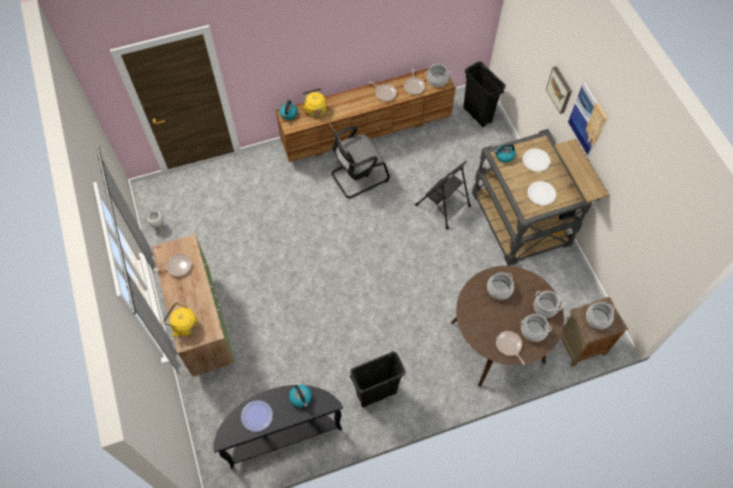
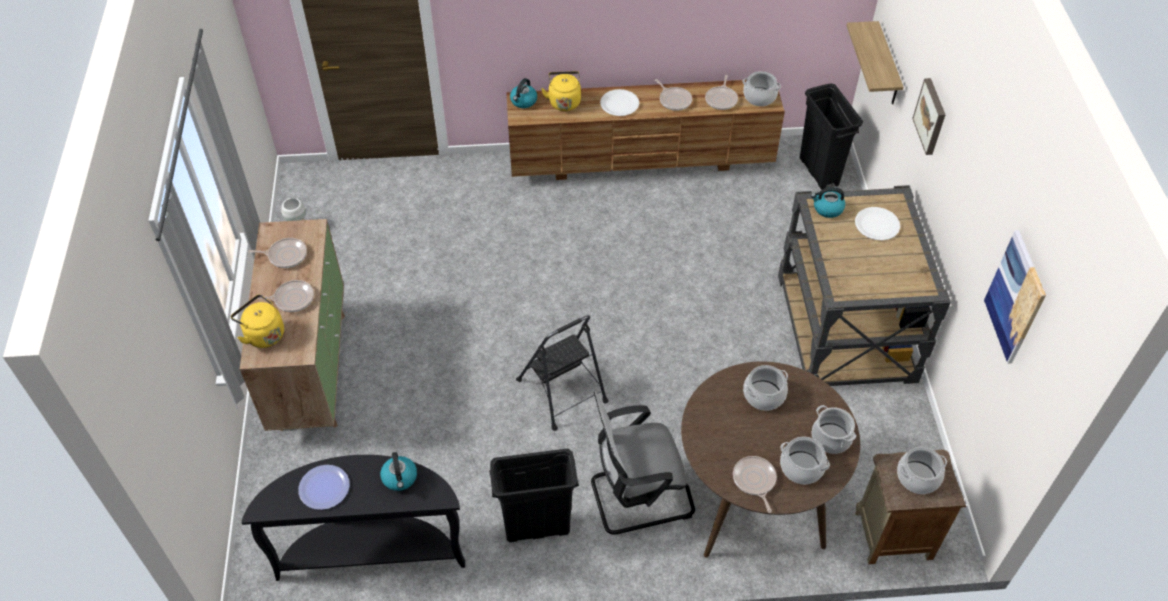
camera: 15 degrees right, 10 degrees down
chair [328,122,390,198] -> chair moved to [591,391,695,534]
black step ladder [415,161,471,230] -> black step ladder moved to [516,315,609,431]
white plate [528,181,556,205] -> white plate moved to [600,89,639,116]
shelf [554,139,609,203] -> shelf moved to [846,21,903,104]
picture [568,82,607,156] -> picture moved to [984,230,1046,364]
none -> frying pan [256,280,314,312]

